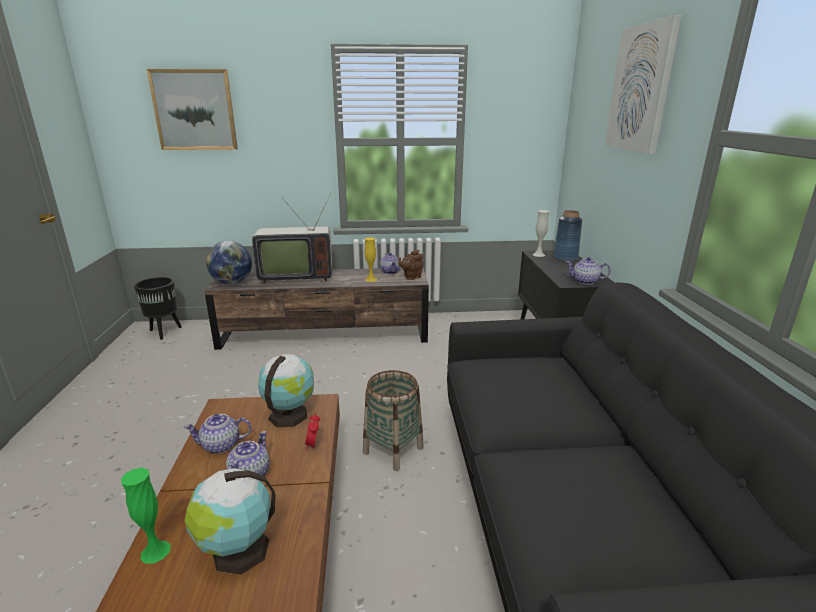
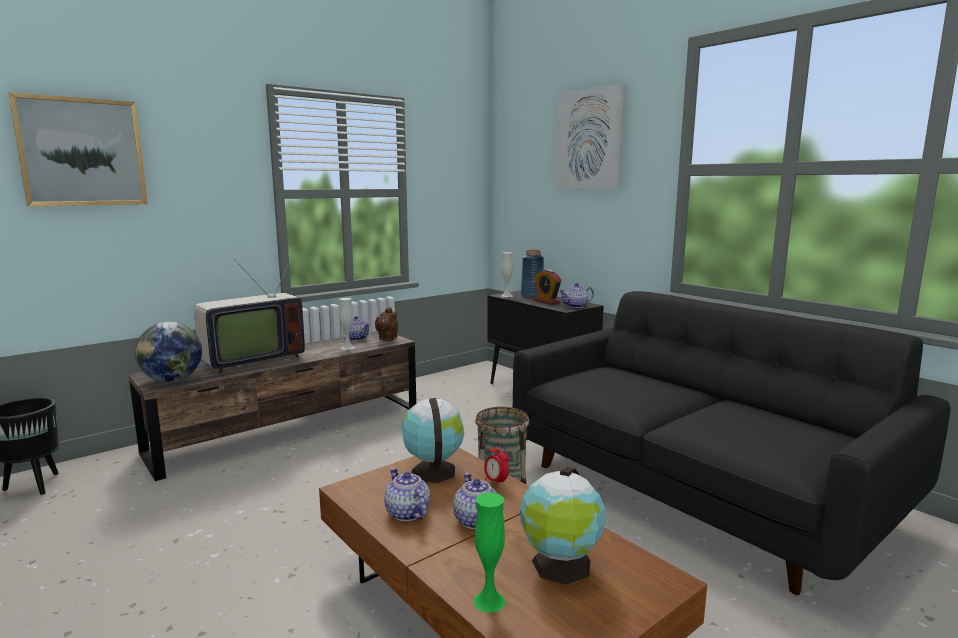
camera: 35 degrees left, 10 degrees down
teapot [184,414,252,454] -> teapot turned 105 degrees clockwise [384,468,430,521]
yellow vase [365,237,377,282] -> white vase [339,298,355,350]
none -> alarm clock [534,269,562,305]

